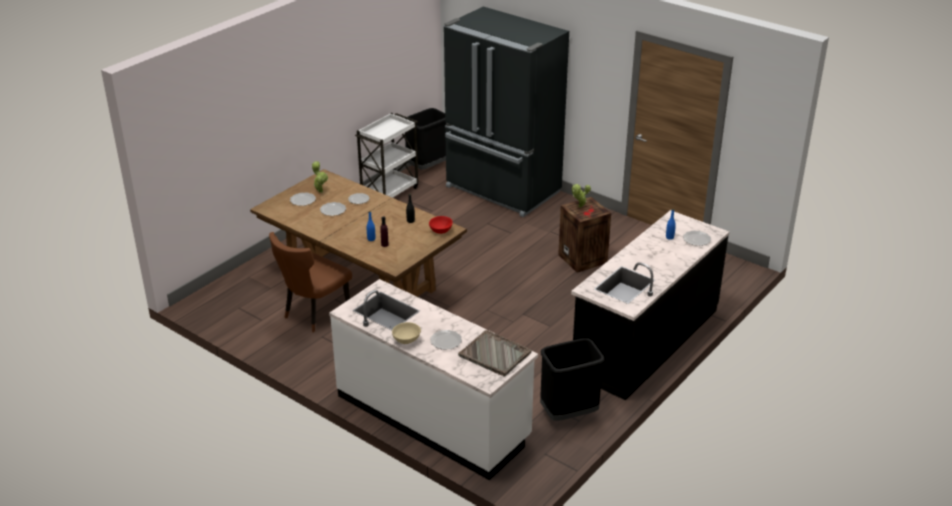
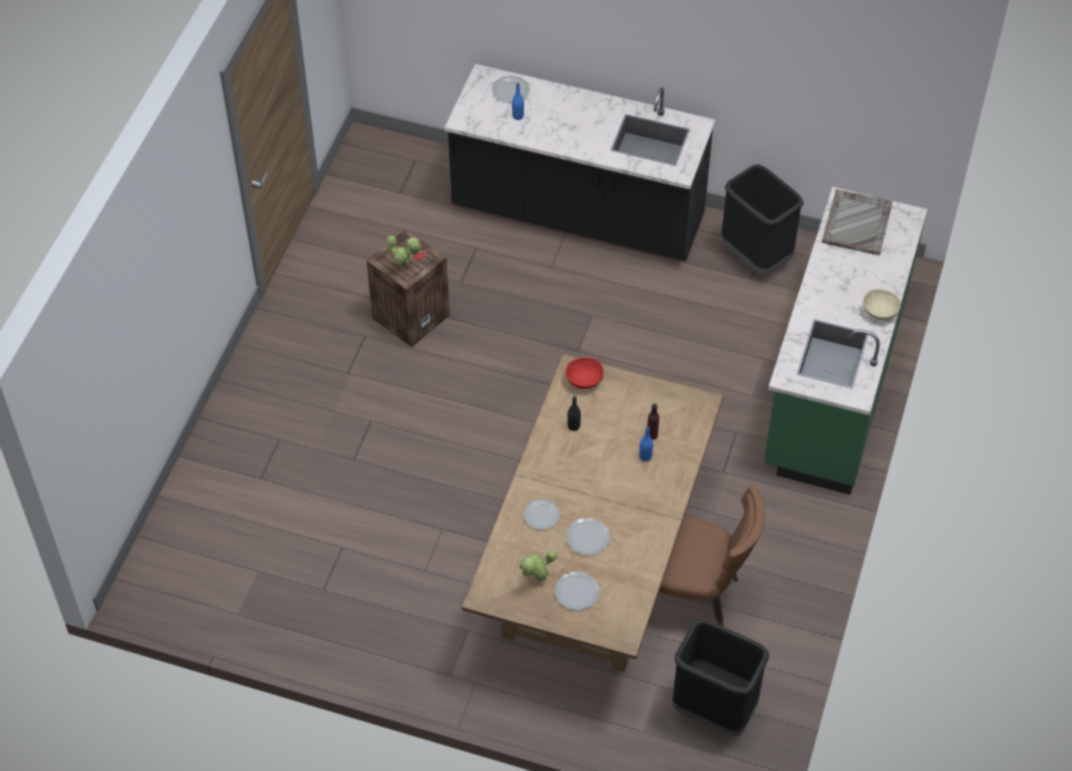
camera: 110 degrees left, 20 degrees up
white counter [329,279,538,480] -> green counter [764,187,927,495]
white cart [355,113,418,198] -> none
black trash can [405,108,446,170] -> black trash can moved to [672,620,769,736]
plate [430,330,462,350] -> none
black fridge [443,6,569,217] -> none

